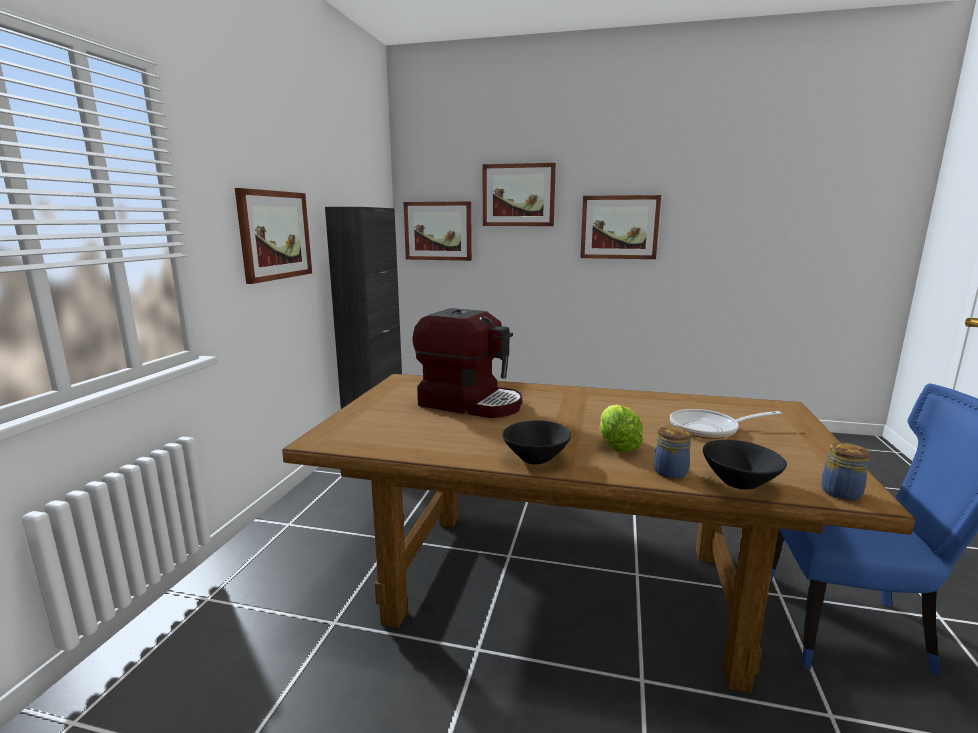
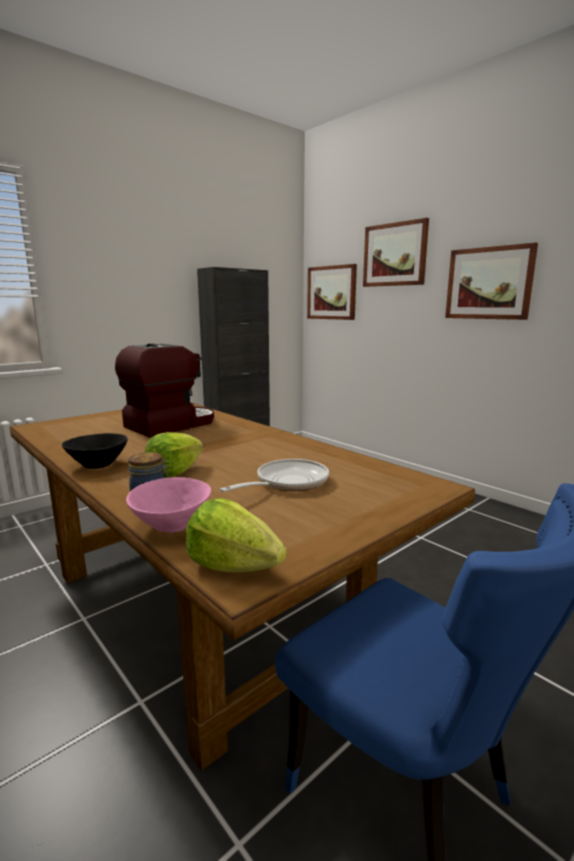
camera: 35 degrees right, 0 degrees up
picture [235,188,312,284] -> none
coffee machine [413,308,522,418] -> coffee machine turned 105 degrees counterclockwise [115,343,214,437]
frying pan [670,409,781,439] -> frying pan turned 105 degrees clockwise [220,459,329,492]
black bowl [703,440,787,489] -> pink bowl [126,477,211,533]
jar [821,442,870,501] -> lettuce [186,498,287,573]

